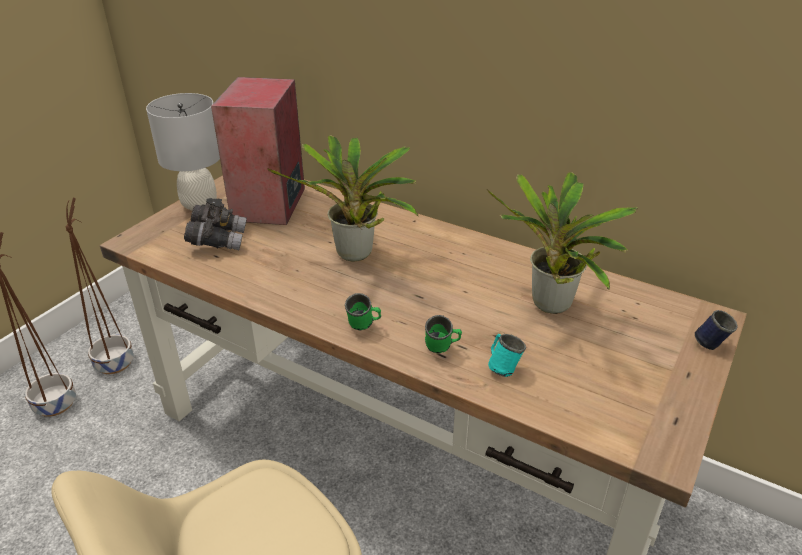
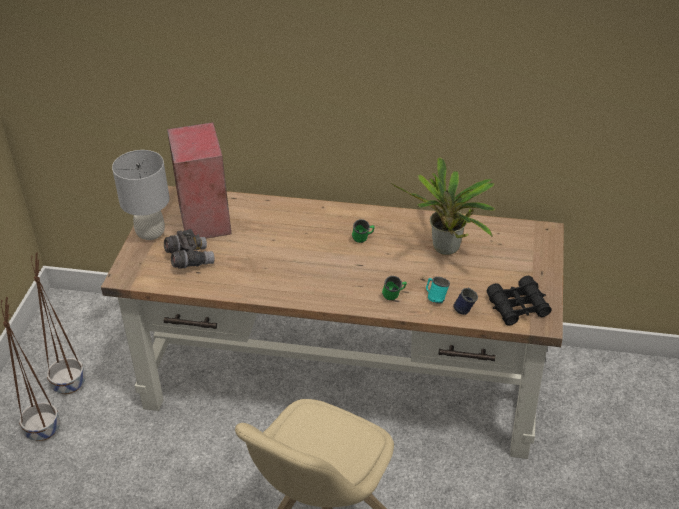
camera: 20 degrees left, 5 degrees up
potted plant [267,135,418,262] -> none
green mug [345,293,381,331] -> green mug moved to [352,219,375,243]
blue mug [695,310,738,350] -> blue mug moved to [453,287,478,315]
none -> black binoculars [487,276,552,325]

